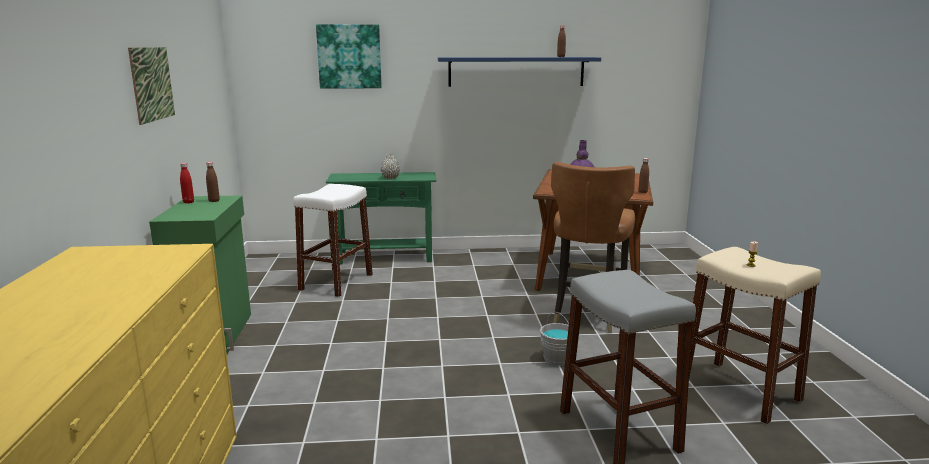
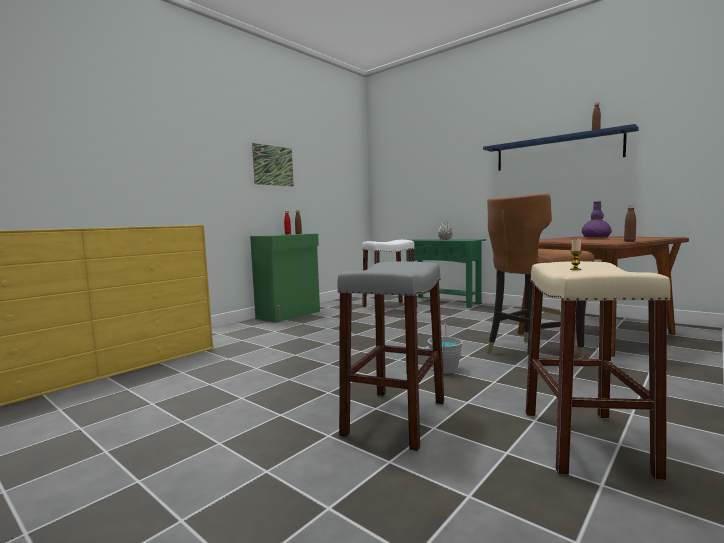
camera: 45 degrees right, 10 degrees down
picture [316,24,382,89] -> none

